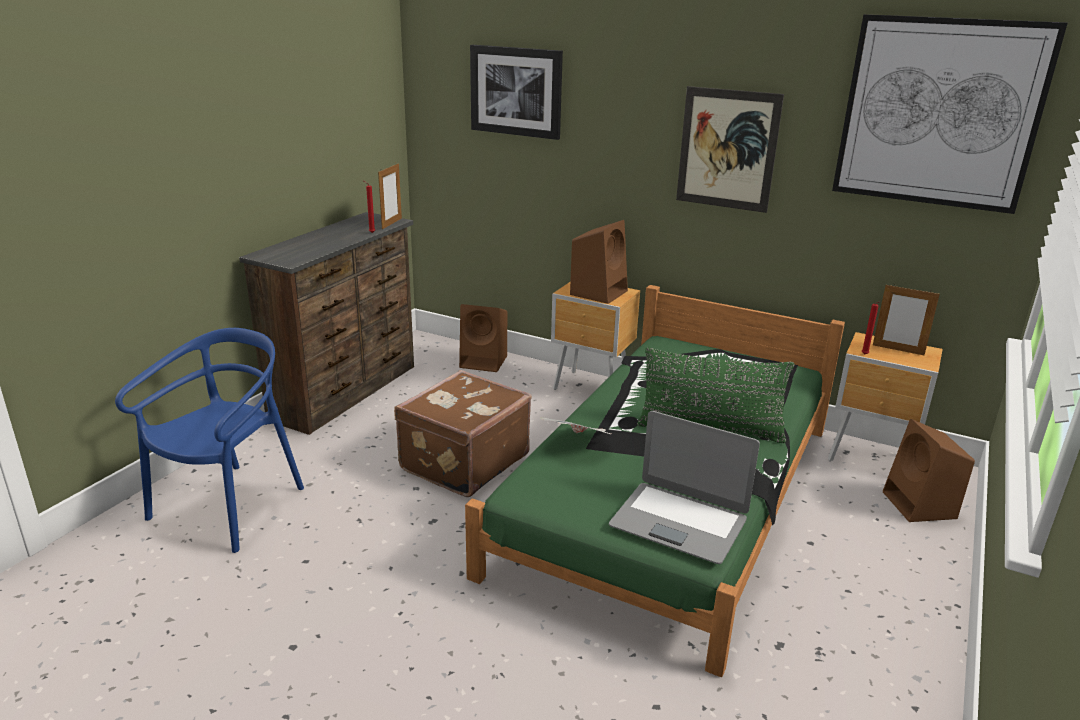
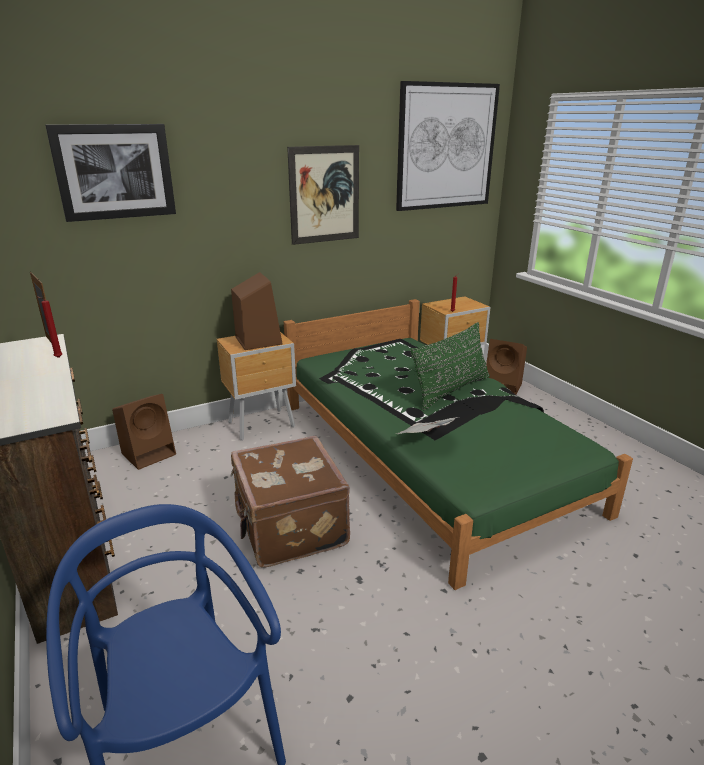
camera: 55 degrees left, 0 degrees up
laptop [609,411,760,564] -> none
picture frame [873,284,940,355] -> none

